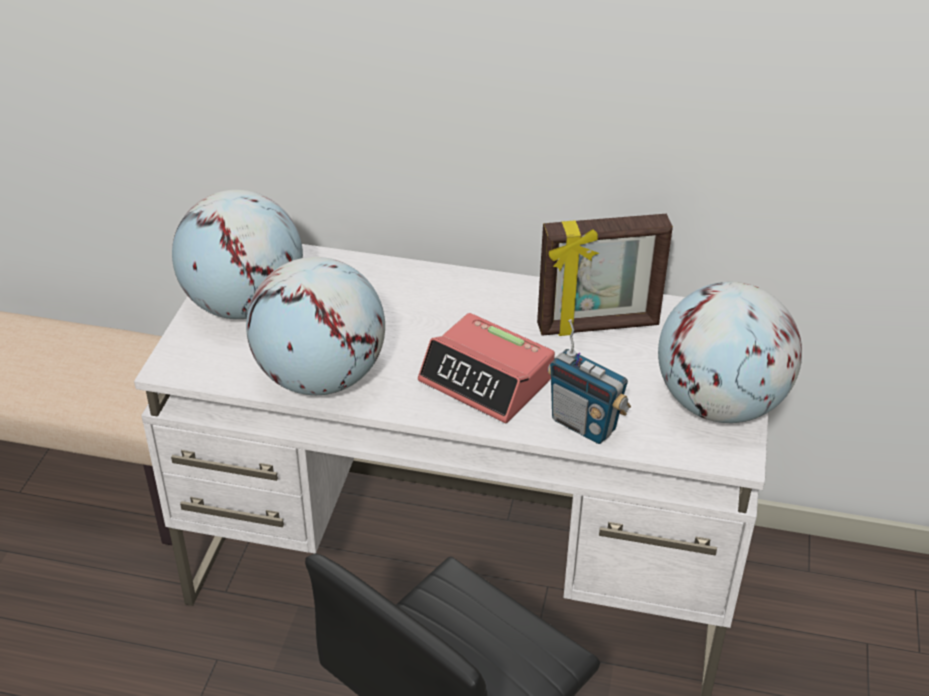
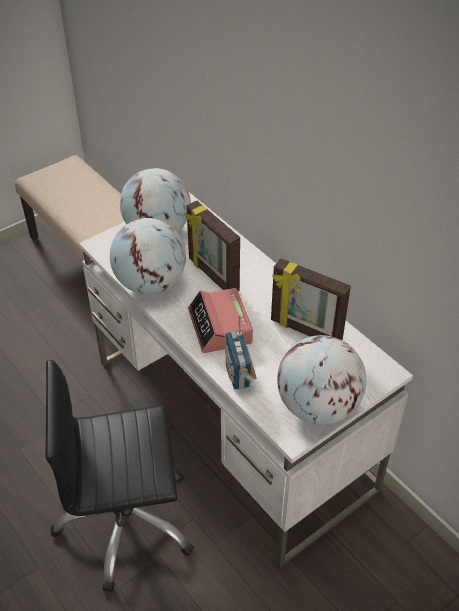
camera: 40 degrees right, 5 degrees up
none -> picture frame [185,201,240,291]

